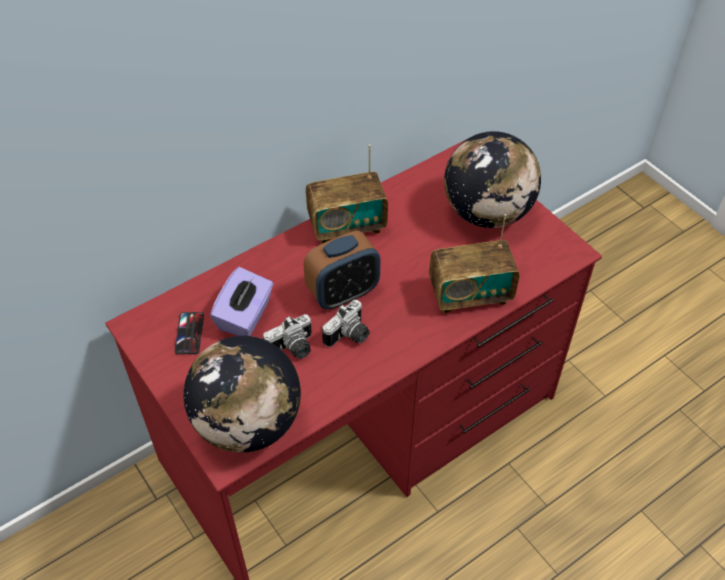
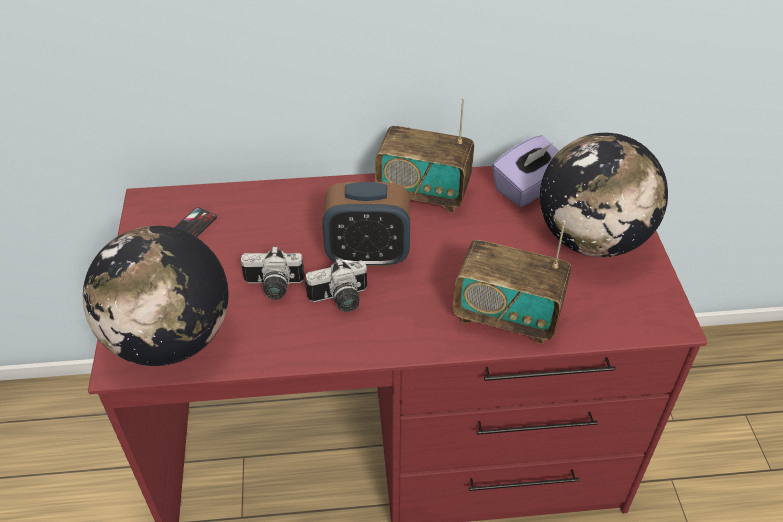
camera: 30 degrees right, 5 degrees down
purple tissue box [210,267,273,336] -> purple tissue box moved to [492,136,559,207]

